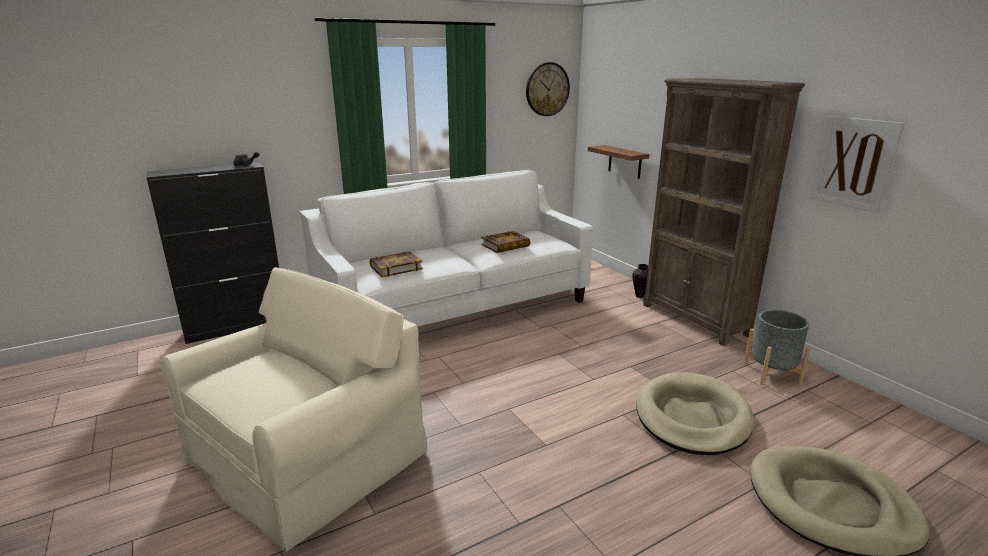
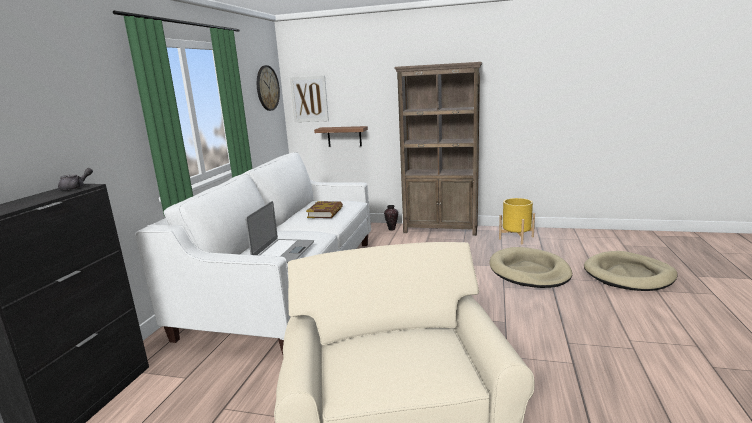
camera: 45 degrees left, 5 degrees down
book [370,251,423,277] -> laptop [245,201,314,263]
grey planter [744,310,811,385] -> yellow planter [499,198,535,244]
picture [810,116,905,213] -> picture moved to [290,75,329,122]

